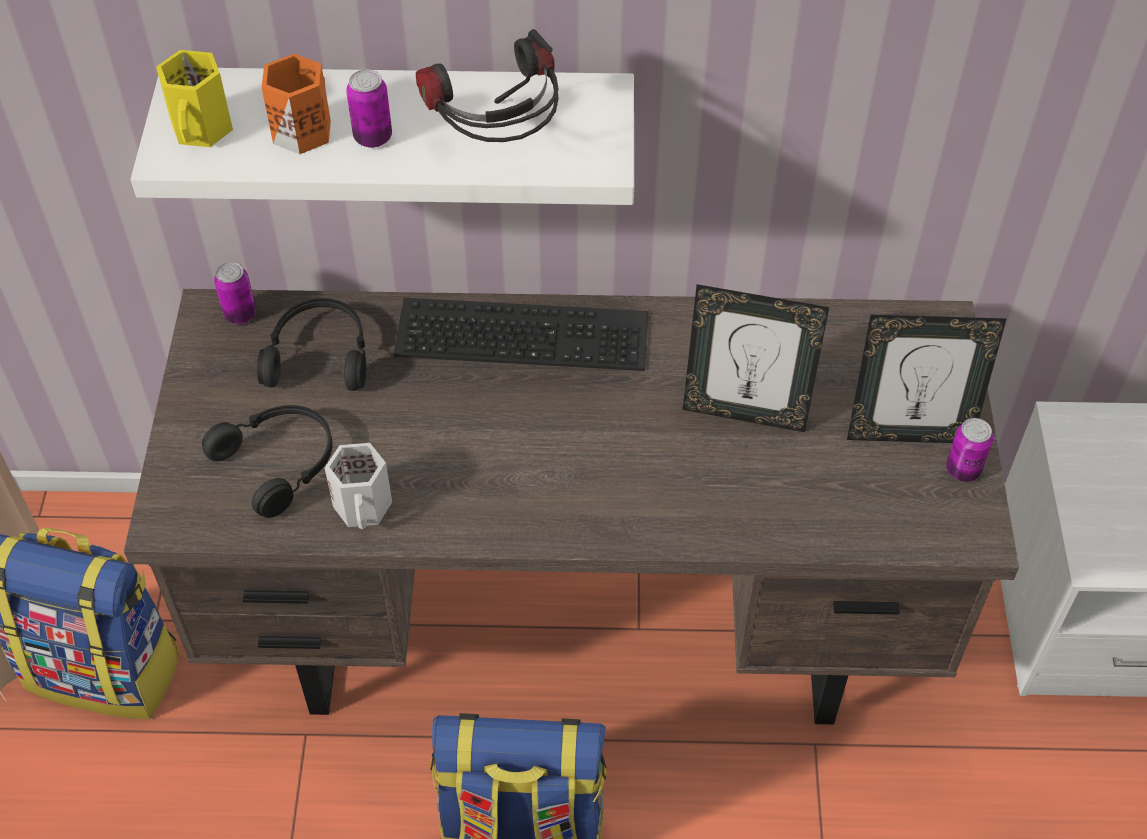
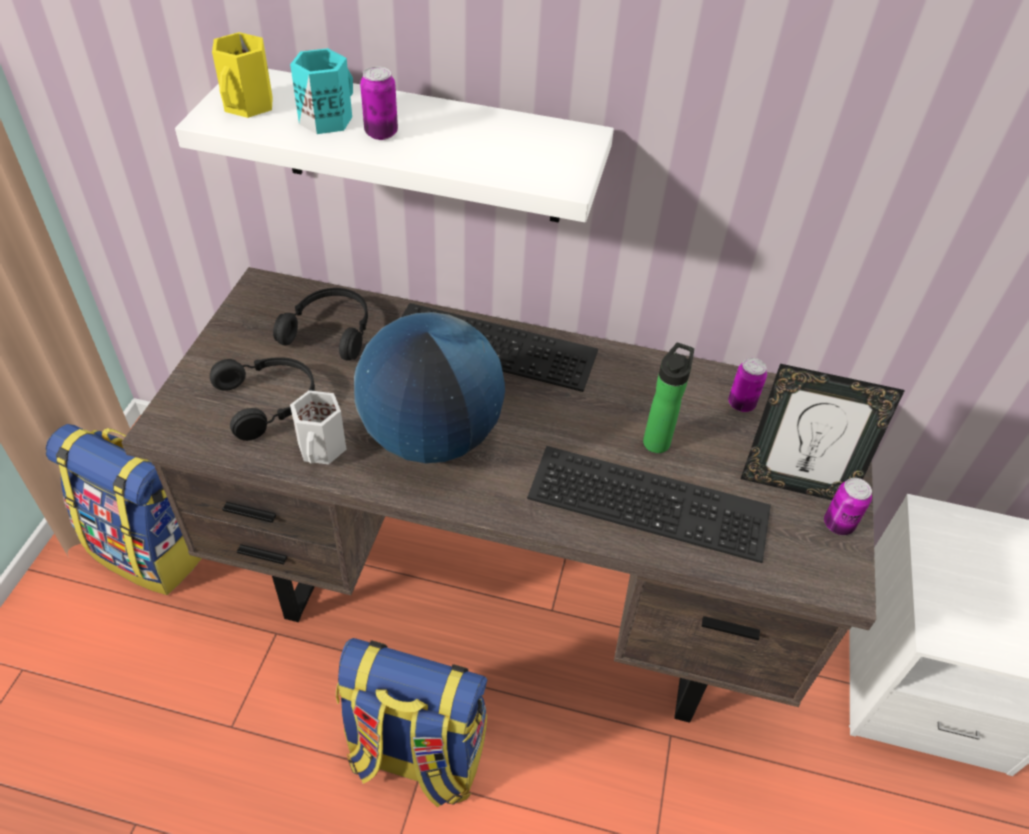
camera: 10 degrees right, 5 degrees down
can [214,262,256,324] -> can moved to [728,358,767,412]
orange mug [262,54,331,154] -> turquoise mug [290,48,353,134]
headphones [416,29,558,142] -> none
picture frame [683,284,829,432] -> bottle [643,343,694,453]
none -> globe [354,312,505,463]
none -> keyboard [527,446,771,563]

